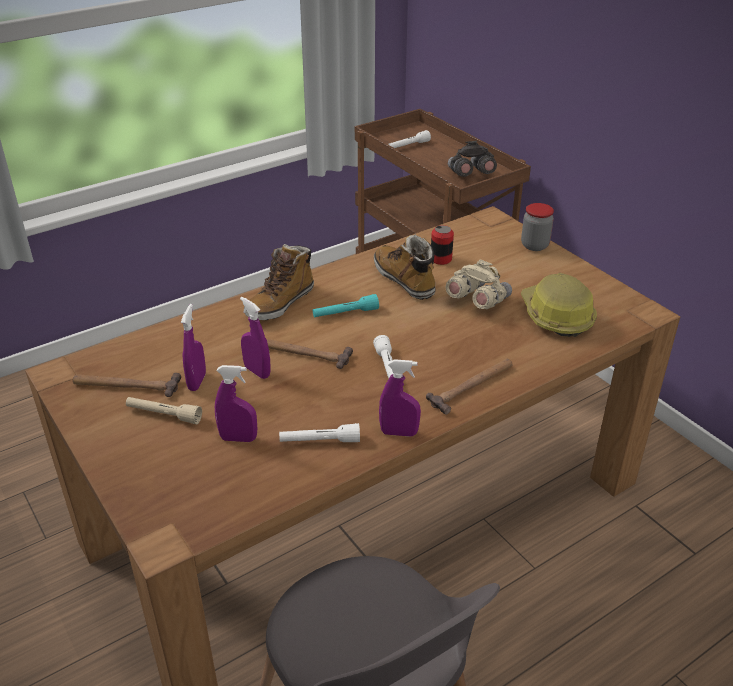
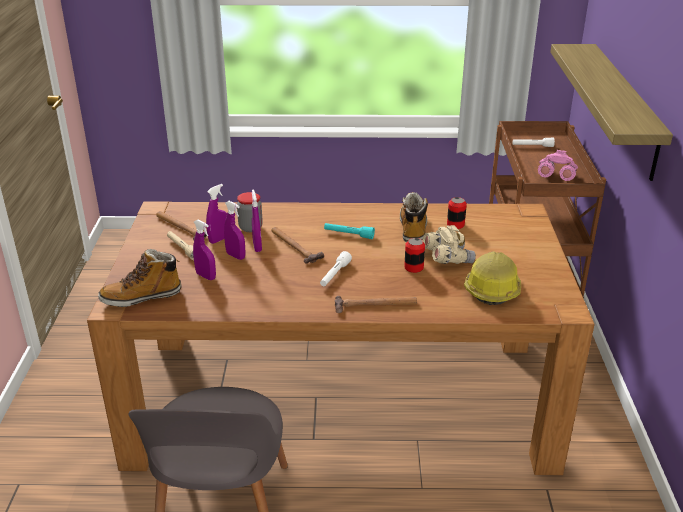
camera: 35 degrees right, 5 degrees down
boot [244,244,314,320] -> boot moved to [98,249,182,307]
white flashlight [279,423,360,442] -> none
purple spray bottle [379,359,421,437] -> purple spray bottle moved to [224,201,245,260]
grey binoculars [448,141,497,177] -> pink binoculars [538,150,578,181]
jar [521,203,554,251] -> jar moved to [237,192,263,232]
none -> can [404,238,425,273]
none -> shelf [550,44,673,181]

